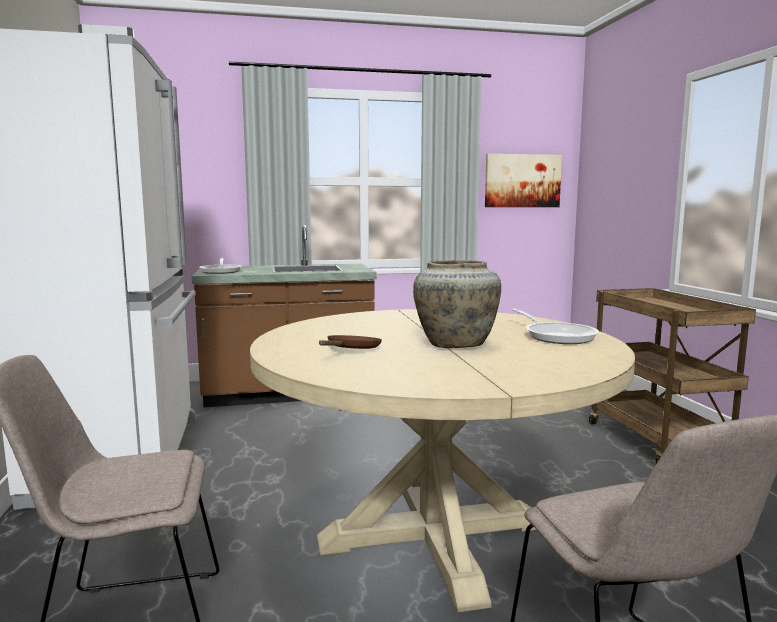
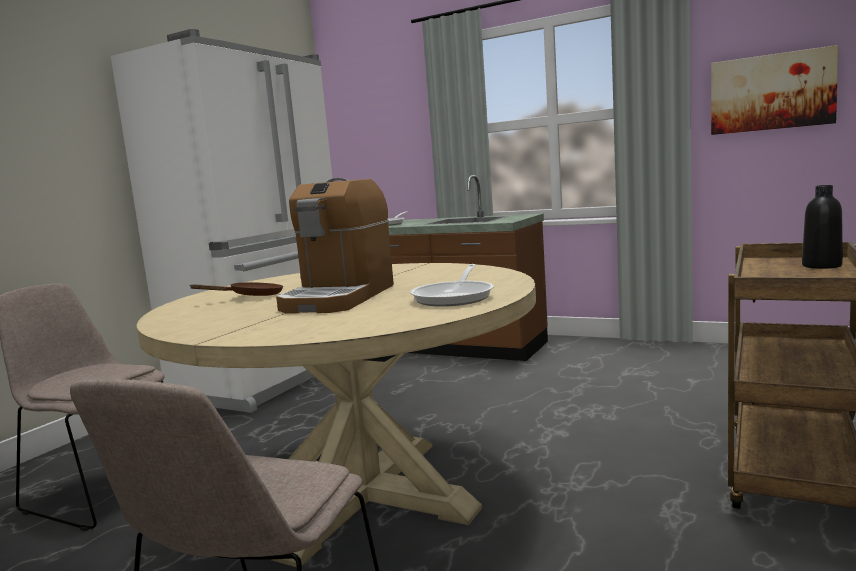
camera: 40 degrees right, 0 degrees up
beige vase [413,260,501,348] -> coffee machine [276,178,394,313]
none -> black bottle [802,185,843,269]

